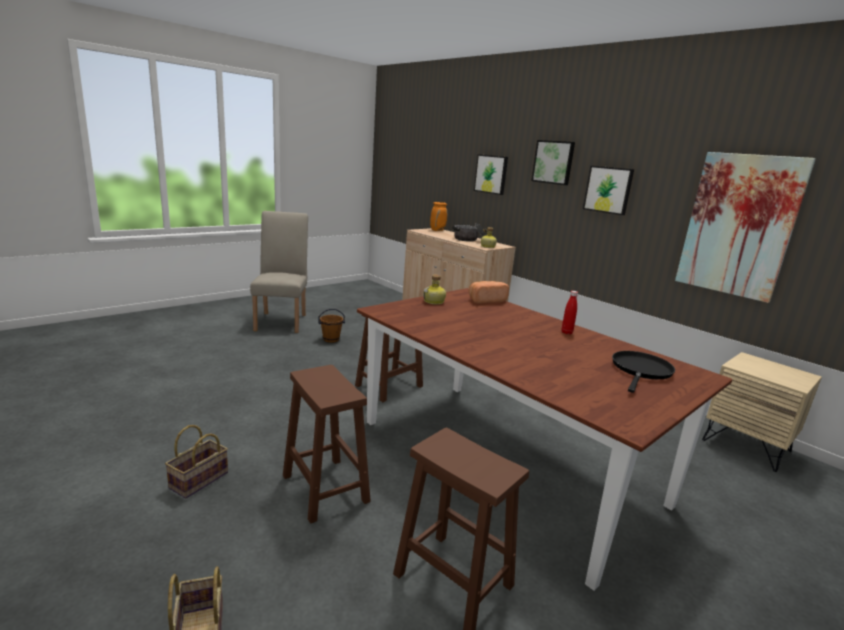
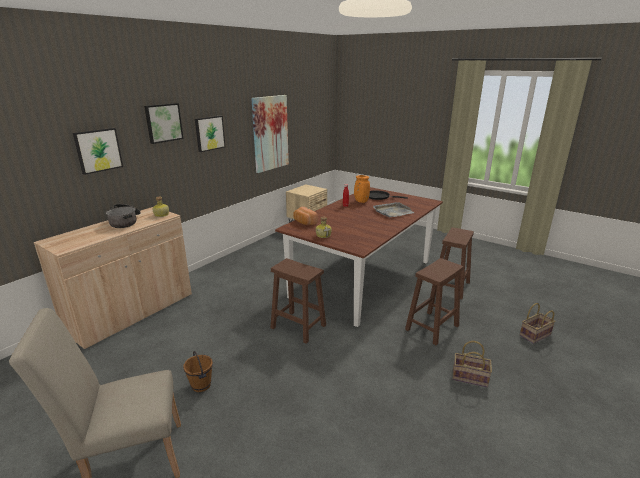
camera: 100 degrees left, 5 degrees up
orange vase [430,202,447,231] -> orange vase moved to [354,175,370,203]
none -> grey tray [373,202,415,217]

